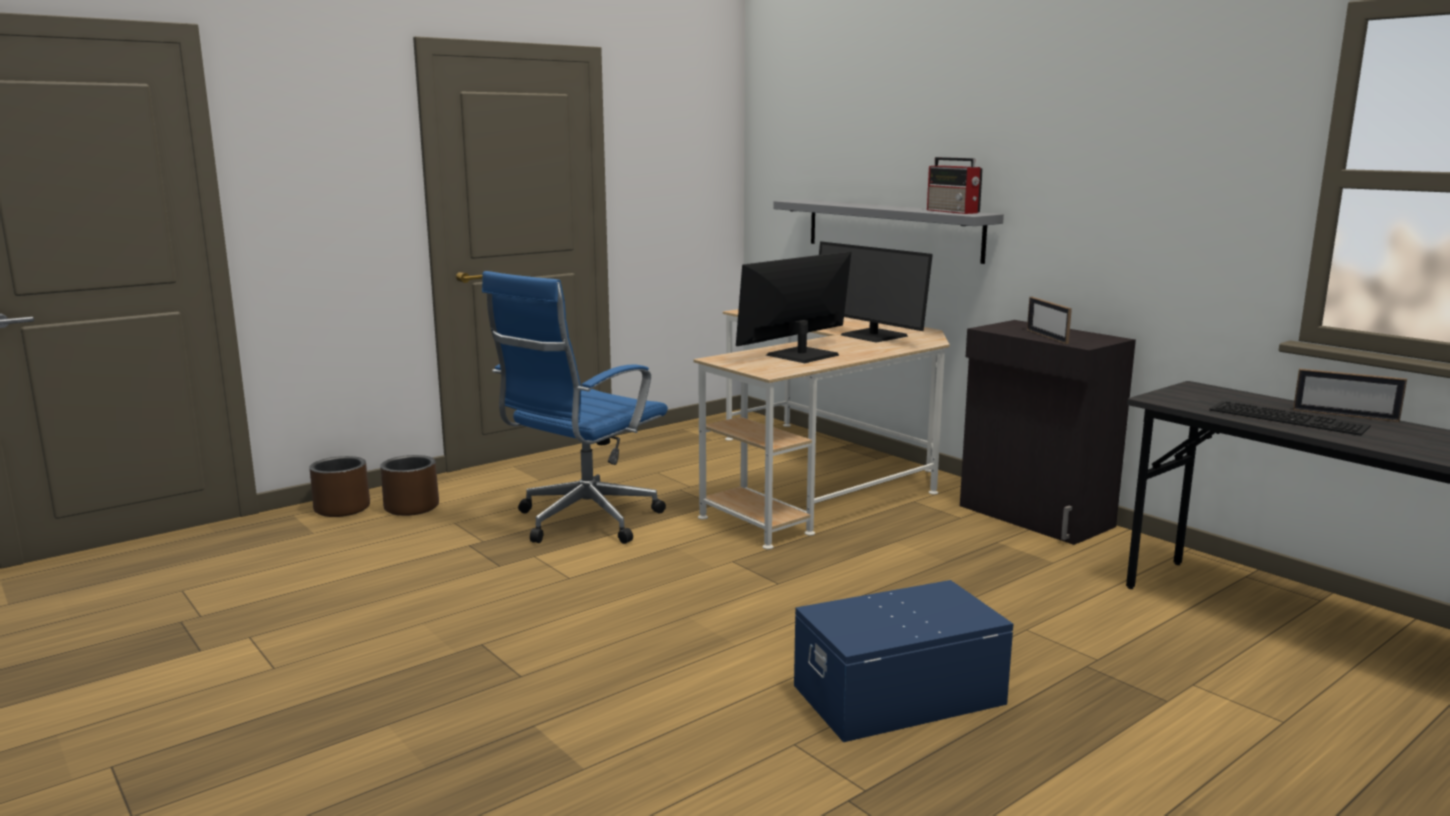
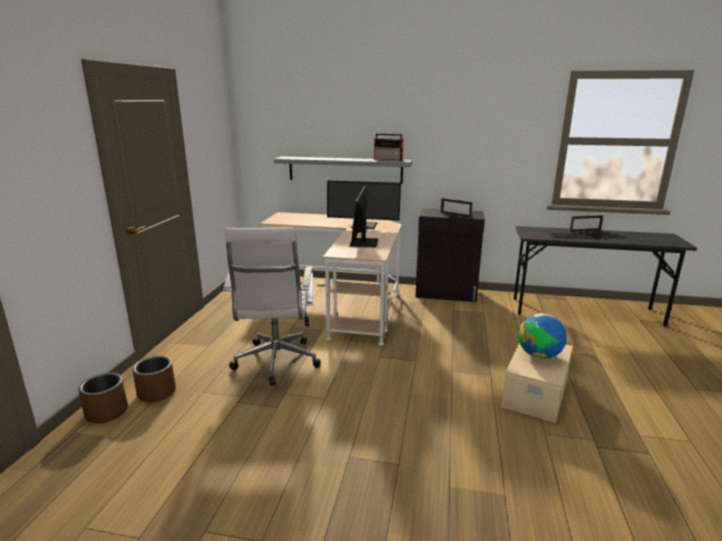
camera: 40 degrees left, 5 degrees up
blue office chair [482,271,668,544] -> white office chair [223,227,321,386]
blue storage box [794,580,1013,742] -> beige storage box [501,343,573,423]
none -> globe [518,313,567,359]

